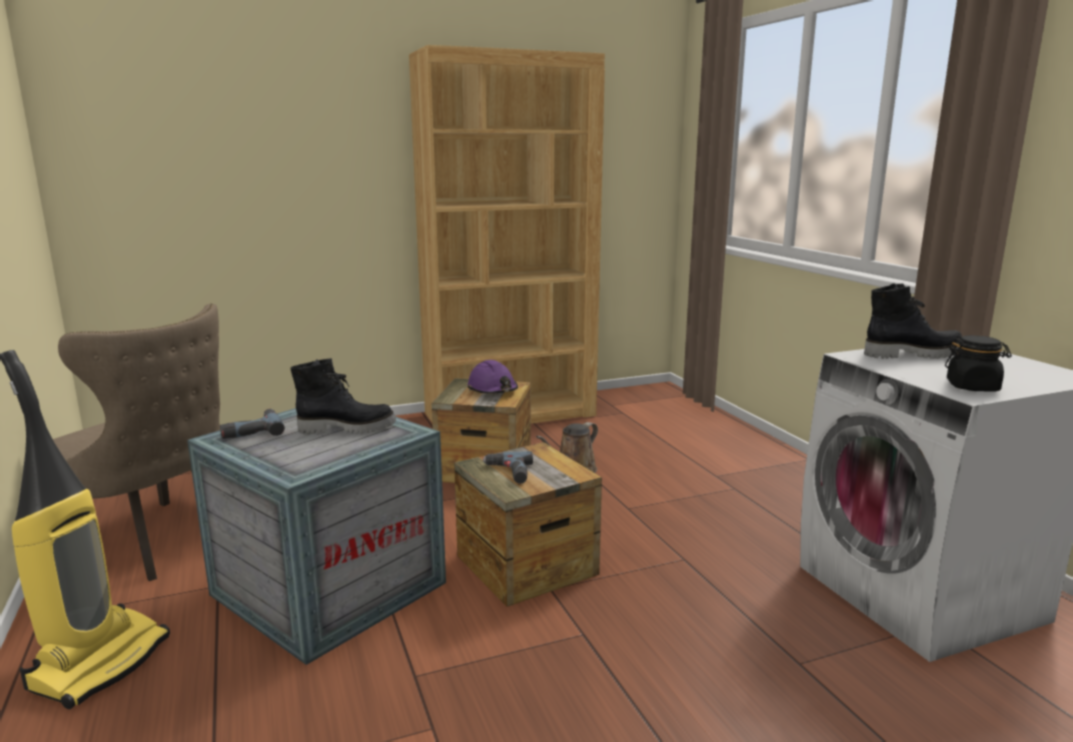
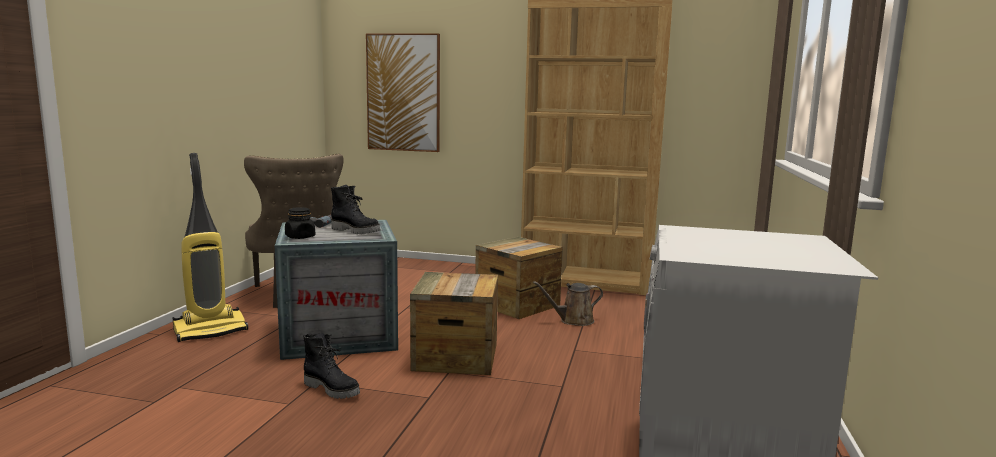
camera: 35 degrees right, 5 degrees down
purple hard hat [468,360,518,394] -> none
power drill [483,451,533,484] -> none
black boot [864,283,962,359] -> black boot moved to [303,333,360,399]
black jar [945,335,1012,391] -> black jar moved to [285,207,315,239]
none -> picture [366,33,440,152]

